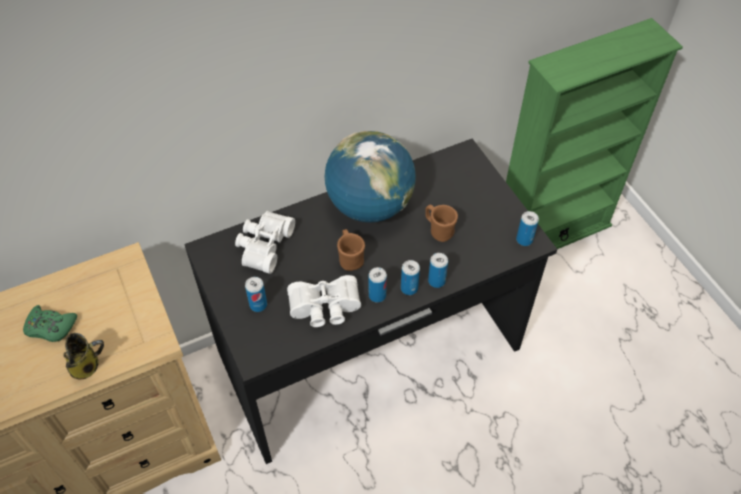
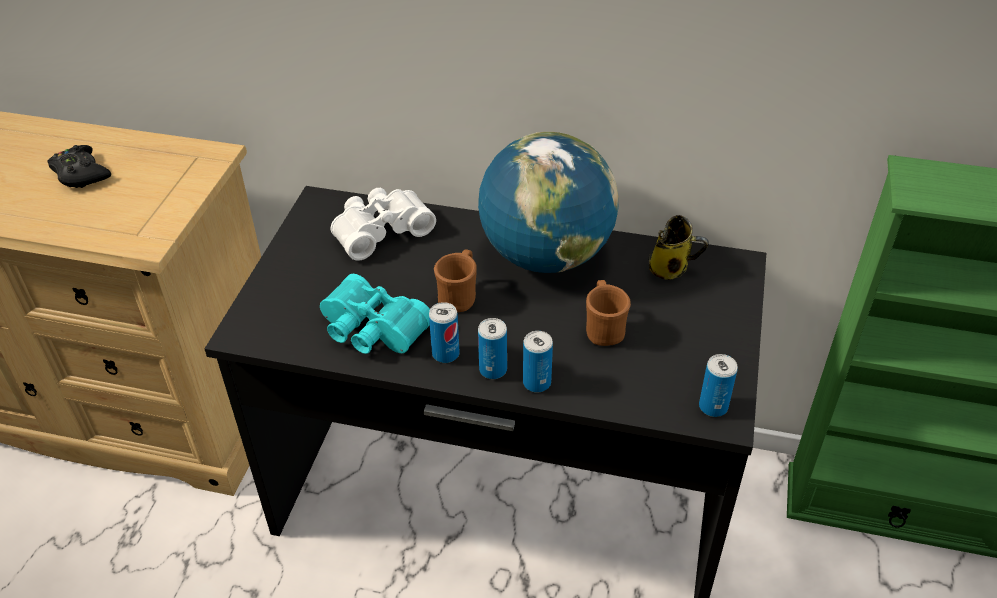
camera: 40 degrees right, 10 degrees down
green game controller [23,305,77,342] -> black game controller [48,145,111,188]
mug [63,333,104,379] -> mug moved to [649,215,709,280]
can [245,277,267,312] -> none
white binoculars [287,275,361,327] -> turquoise binoculars [320,274,430,354]

